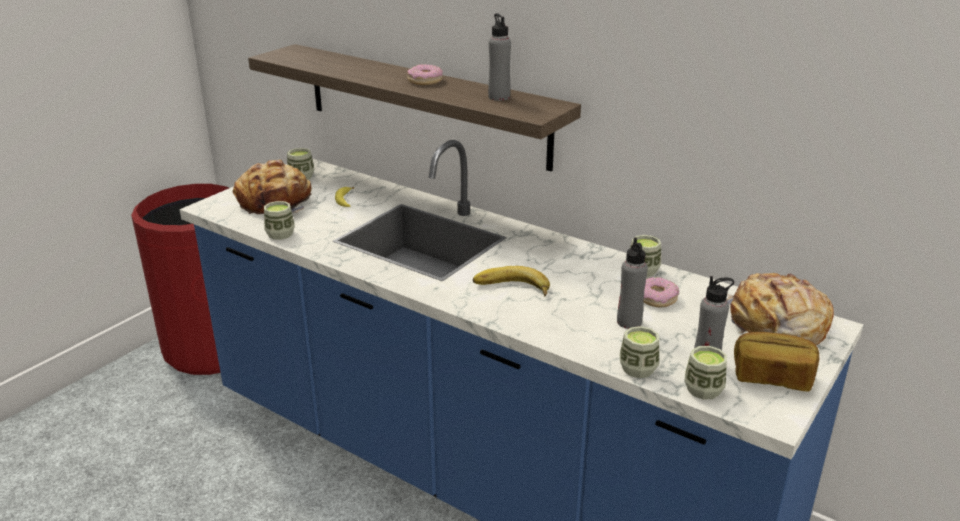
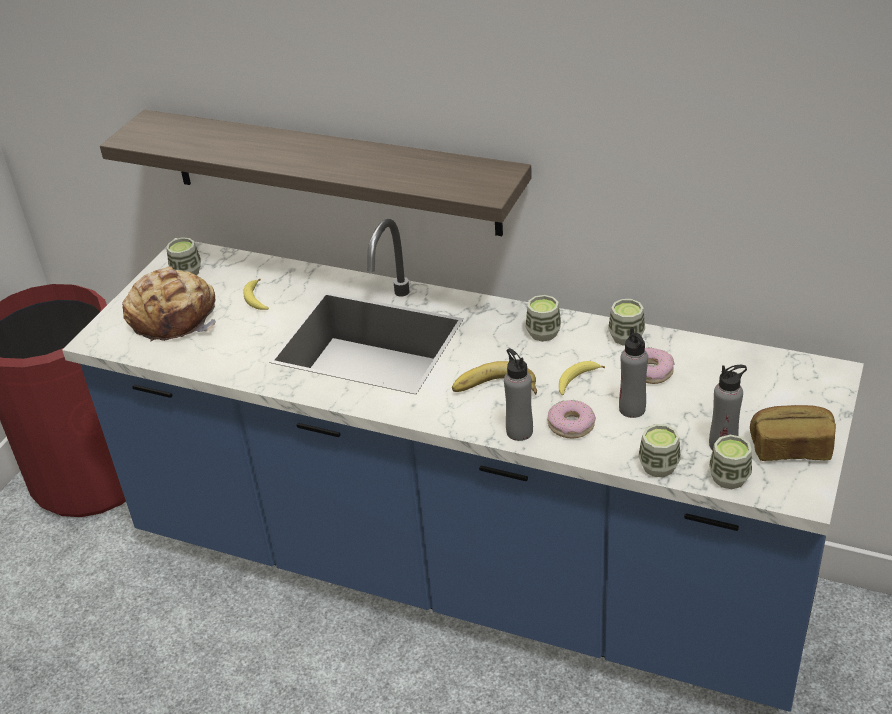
camera: 10 degrees left, 10 degrees up
cup [264,201,295,240] -> cup moved to [526,295,561,342]
donut [407,64,443,85] -> donut moved to [547,400,596,438]
grey bottle [488,13,511,101] -> grey bottle moved to [504,348,533,441]
bread [726,273,834,346] -> none
none -> banana [559,361,605,395]

